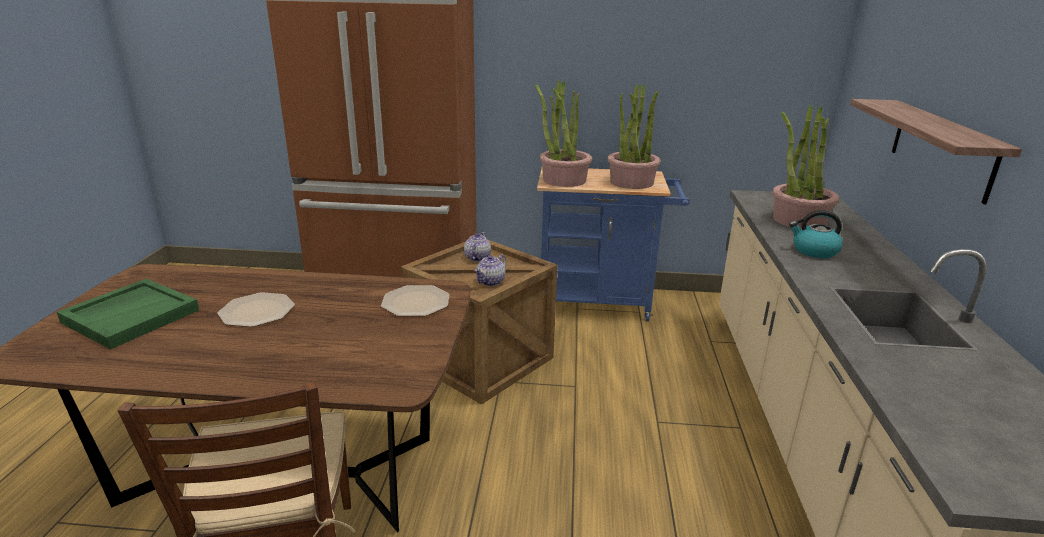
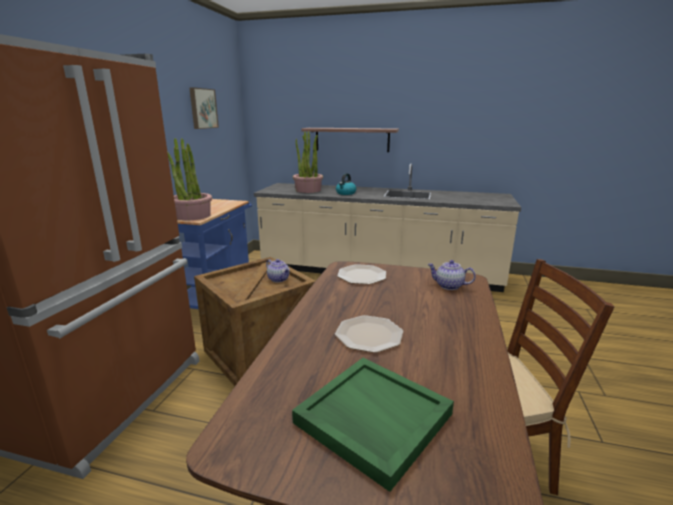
camera: 80 degrees left, 5 degrees down
teapot [464,232,491,262] -> teapot moved to [427,260,476,290]
potted plant [608,83,661,189] -> none
none -> picture [189,87,219,129]

